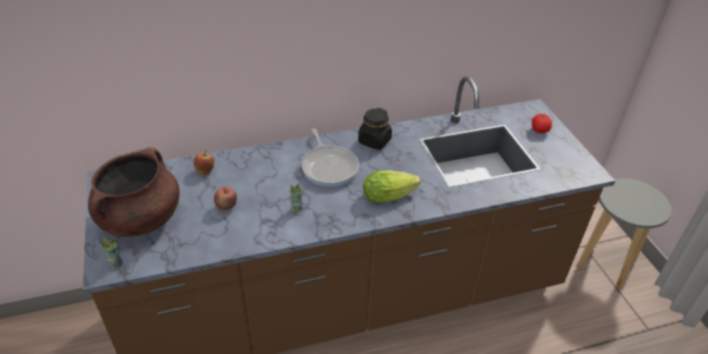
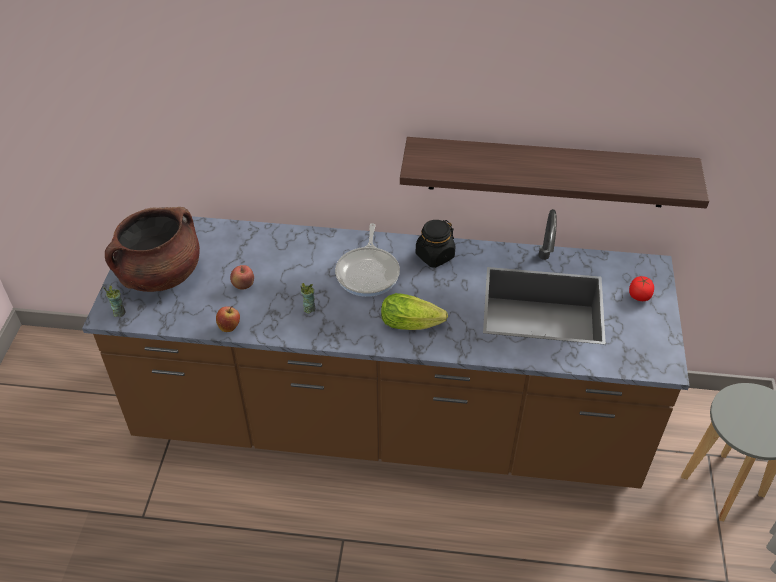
camera: 25 degrees right, 5 degrees up
apple [194,150,214,175] -> apple moved to [216,306,240,332]
none -> shelf [400,137,709,208]

